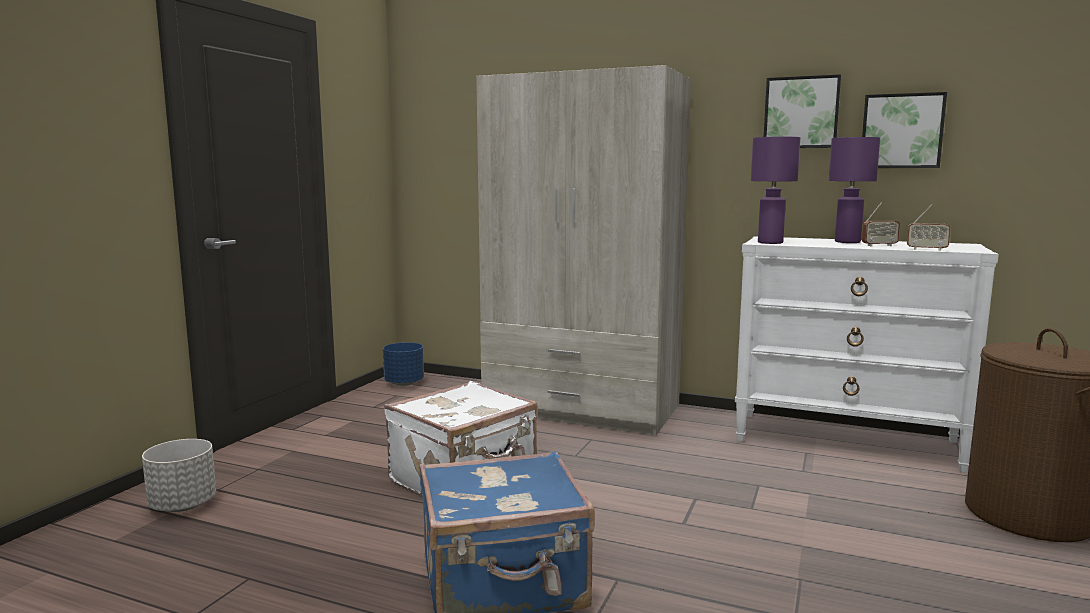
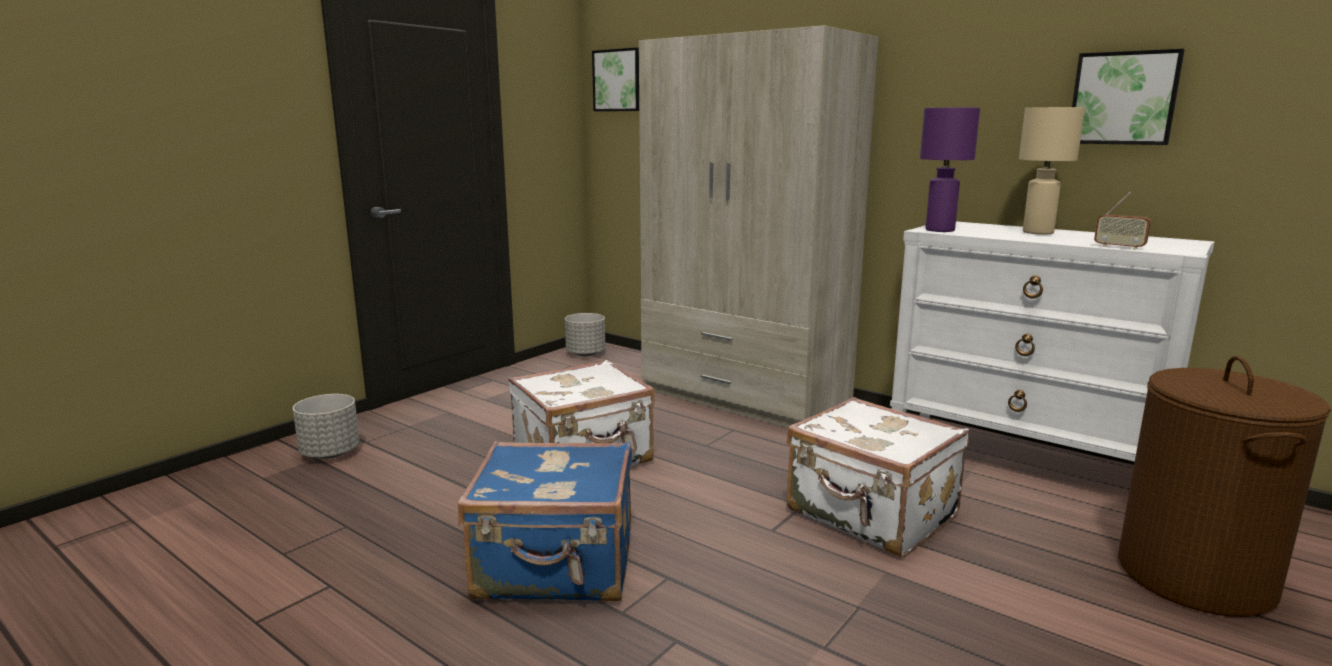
camera: 15 degrees right, 5 degrees up
blue planter [383,342,424,386] -> grey planter [565,313,605,356]
picture [764,74,841,148] -> picture moved to [592,47,639,111]
purple table lamp [829,137,880,243] -> beige table lamp [1019,107,1085,235]
radio [862,202,900,247] -> none
none -> white suitcase [787,397,969,557]

